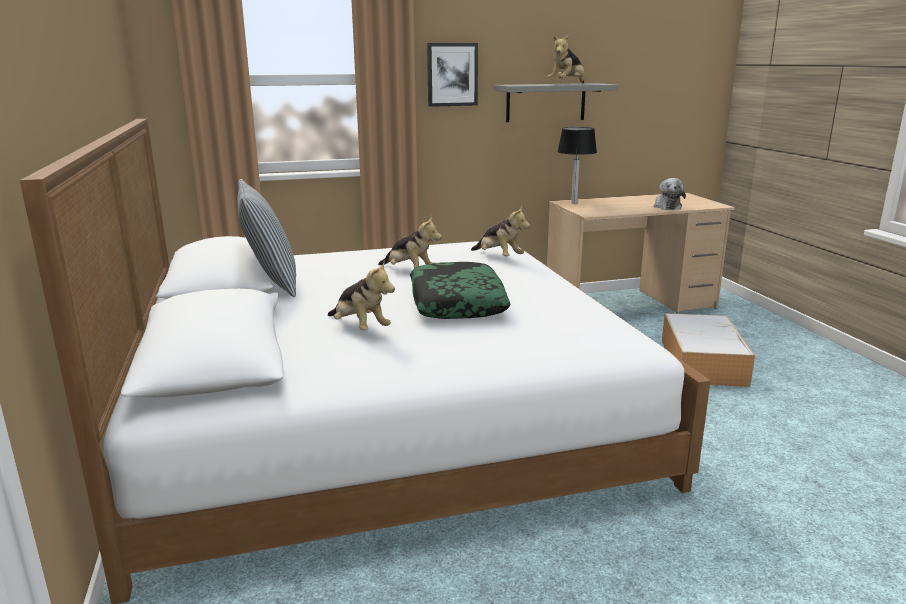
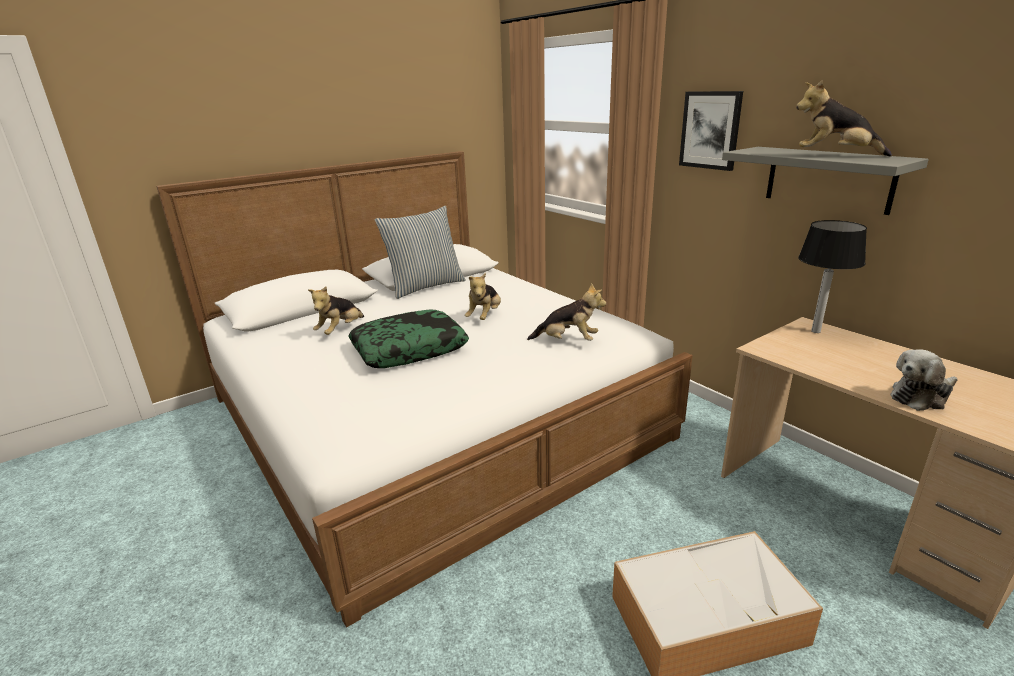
camera: 70 degrees right, 5 degrees up
plush toy [471,206,530,256] -> plush toy turned 105 degrees counterclockwise [527,283,606,341]

